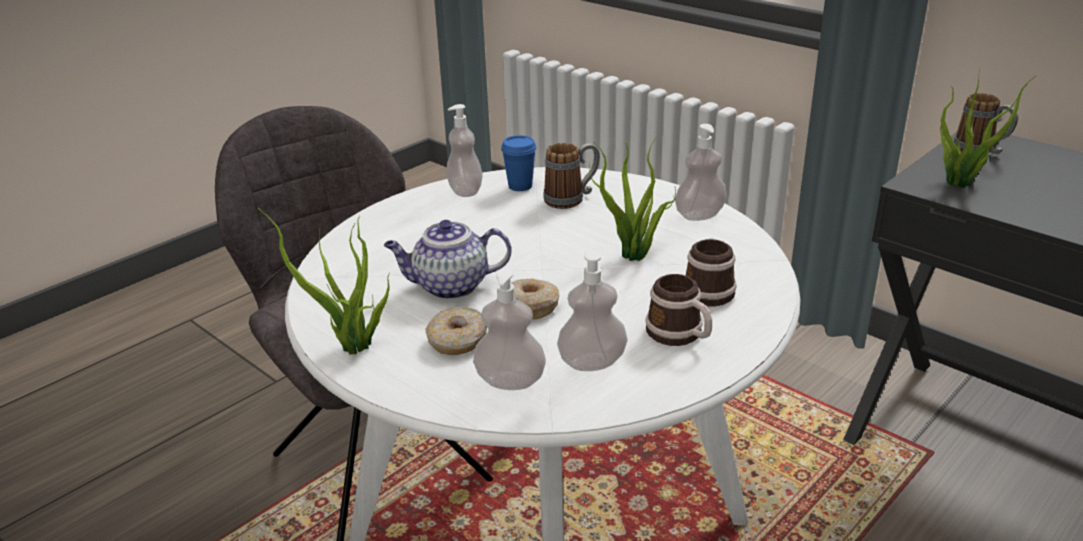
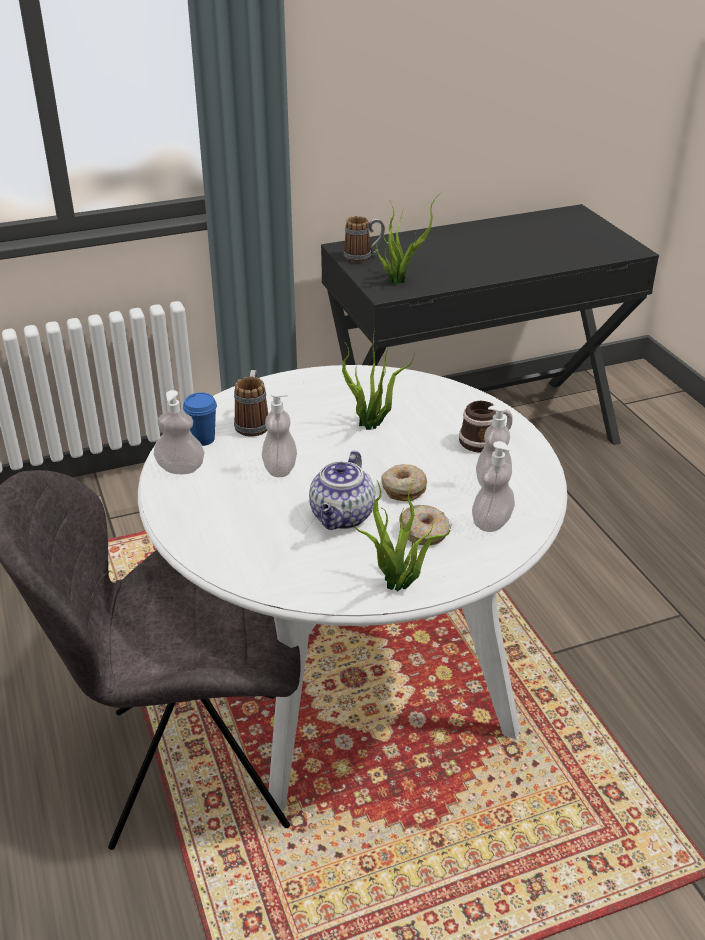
camera: 65 degrees left, 5 degrees up
soap dispenser [675,124,727,221] -> soap dispenser moved to [262,390,297,477]
mug [685,238,737,307] -> none

